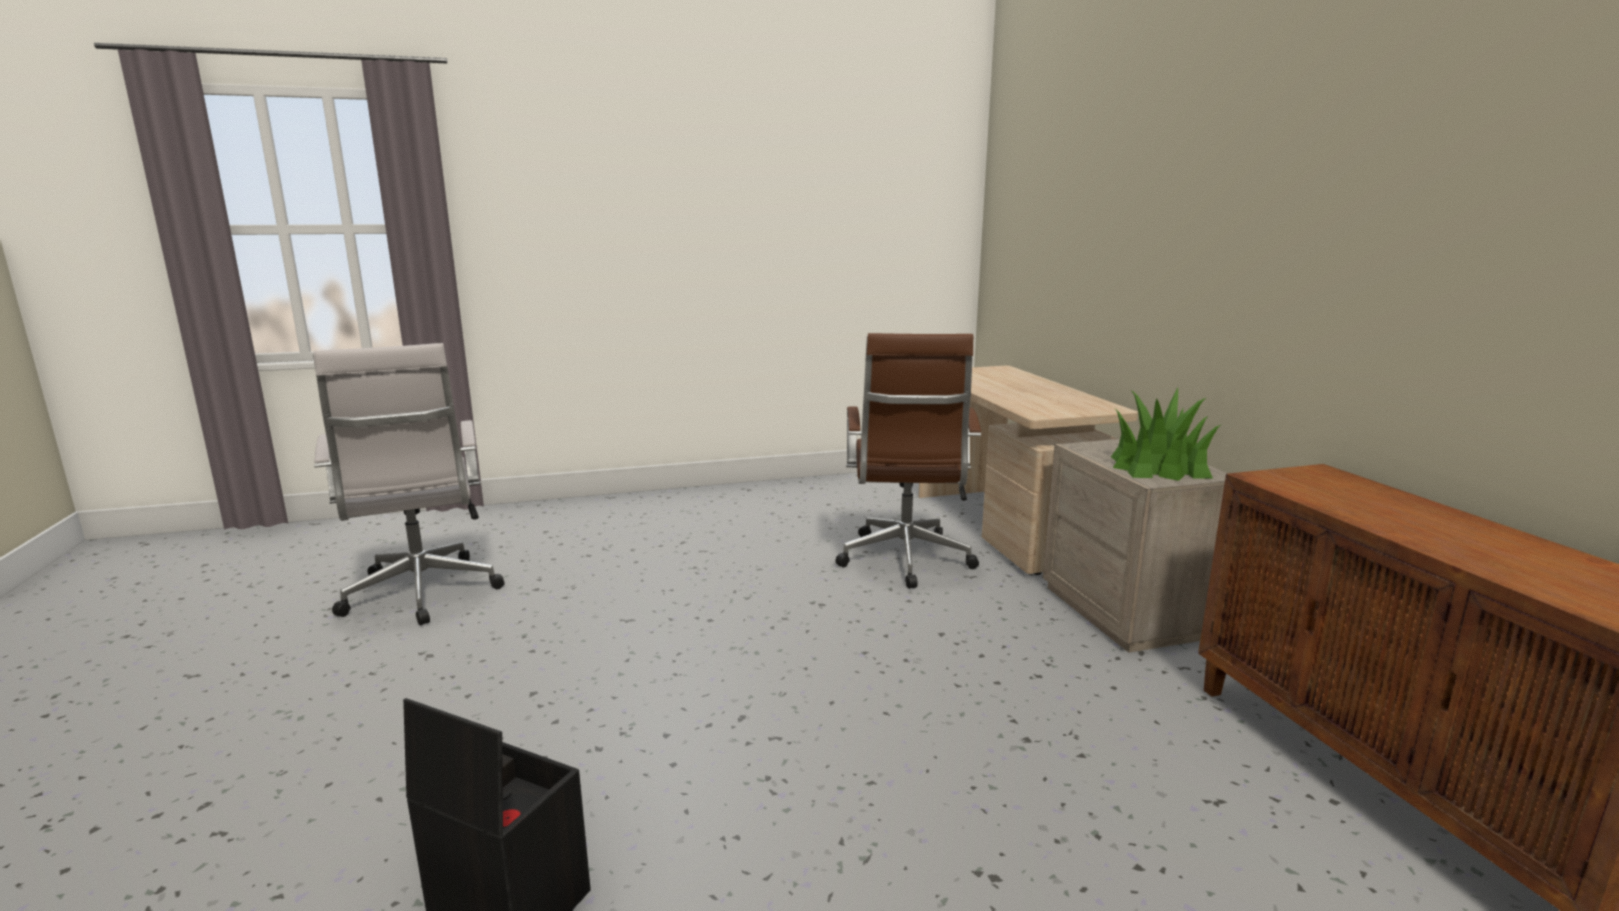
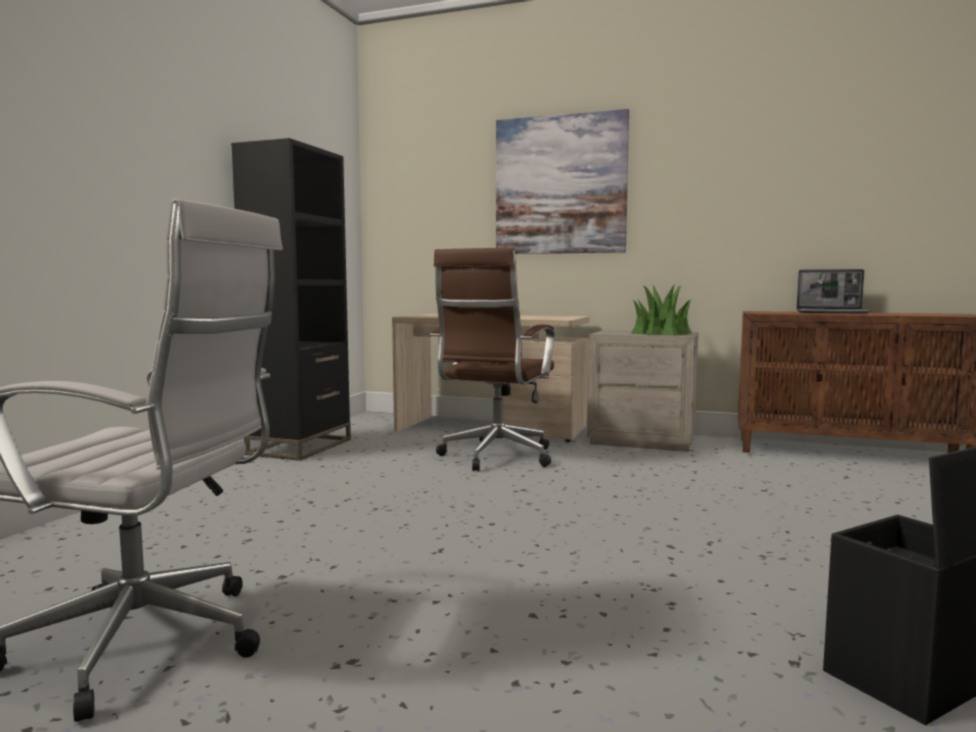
camera: 55 degrees left, 10 degrees down
brown office chair [836,333,981,589] -> brown office chair turned 75 degrees clockwise [430,248,555,471]
none -> black bookcase [231,138,351,461]
none -> picture [496,109,629,254]
none -> laptop [796,269,871,314]

